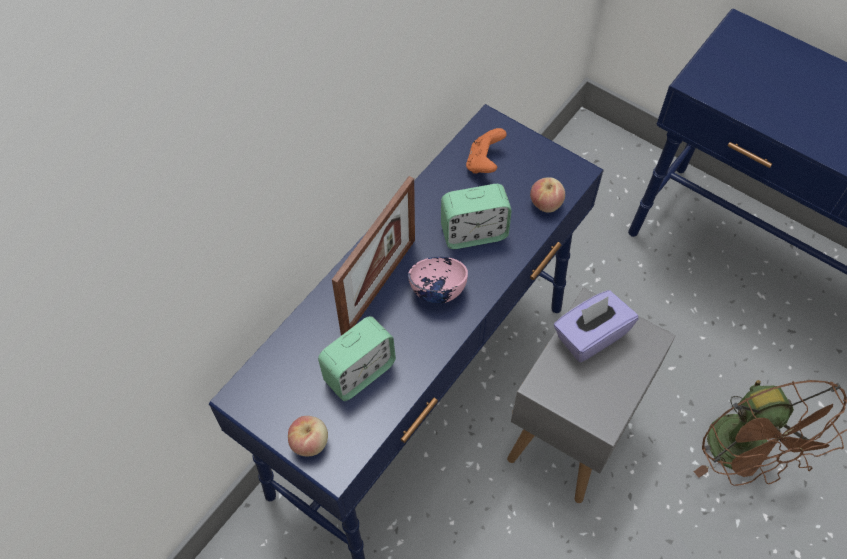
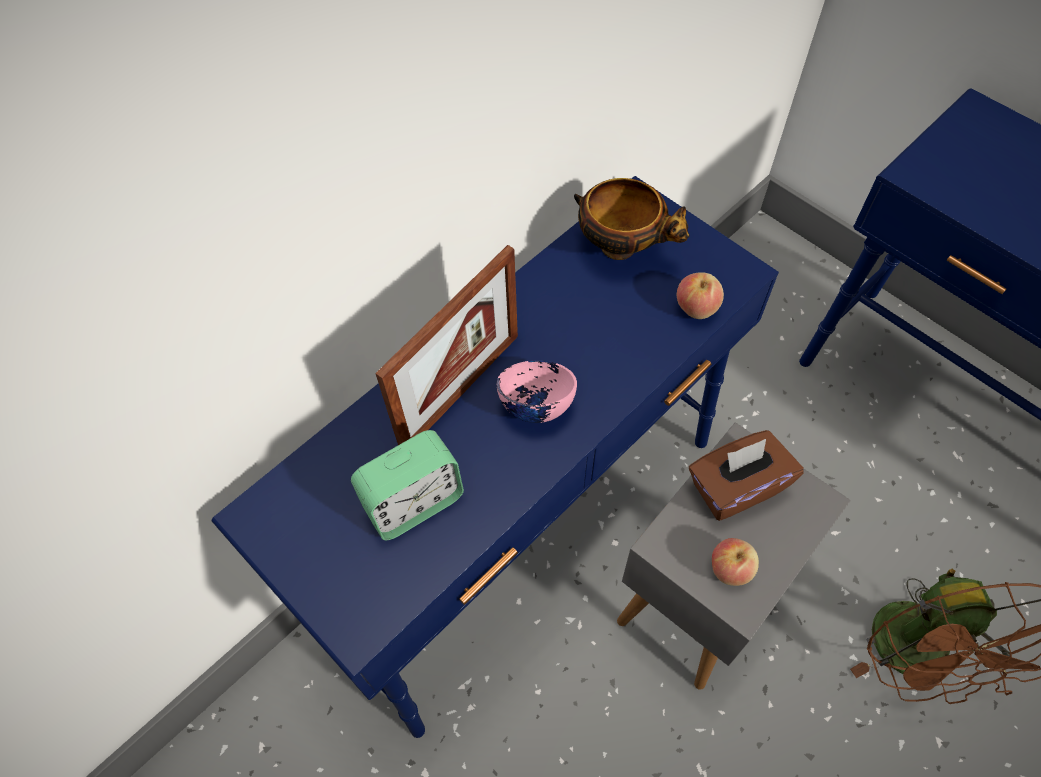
camera: 10 degrees right, 0 degrees up
apple [288,416,328,457] -> apple moved to [712,538,759,586]
alarm clock [441,184,512,249] -> none
orange game controller [466,128,507,174] -> bowl [574,178,689,260]
purple tissue box [554,290,638,363] -> brown tissue box [689,430,804,521]

